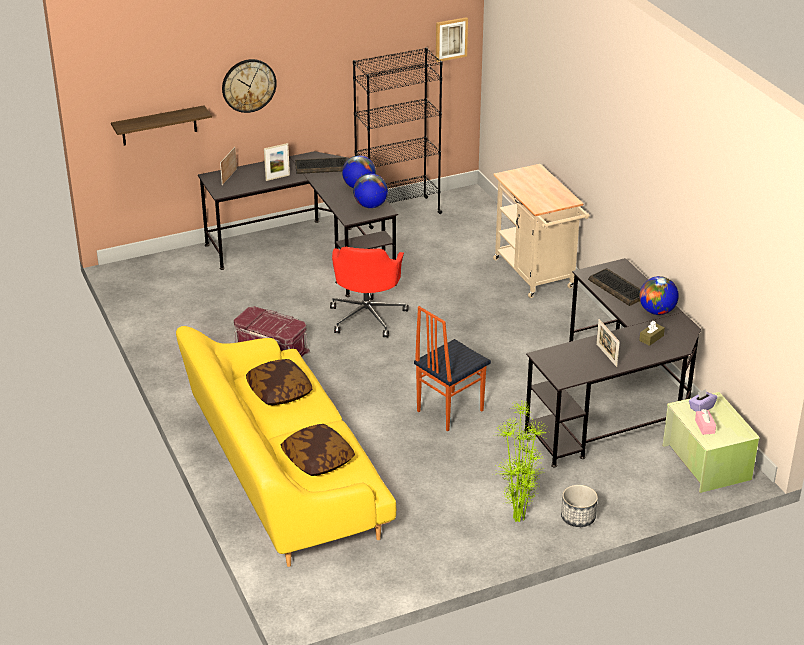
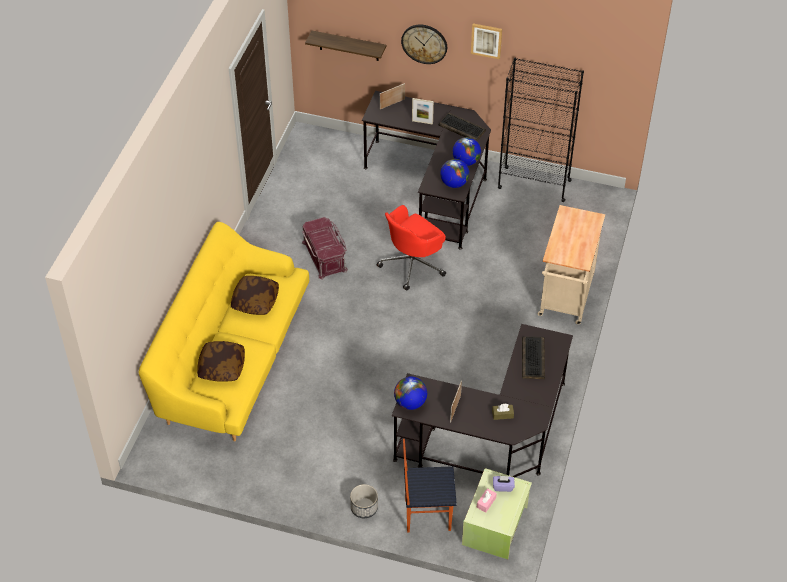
camera: 40 degrees right, 15 degrees up
chair [414,306,491,431] -> chair moved to [403,439,457,533]
picture [436,17,468,62] -> picture moved to [471,23,502,59]
potted plant [492,401,546,522] -> none
globe [639,276,679,315] -> globe moved to [394,376,427,410]

